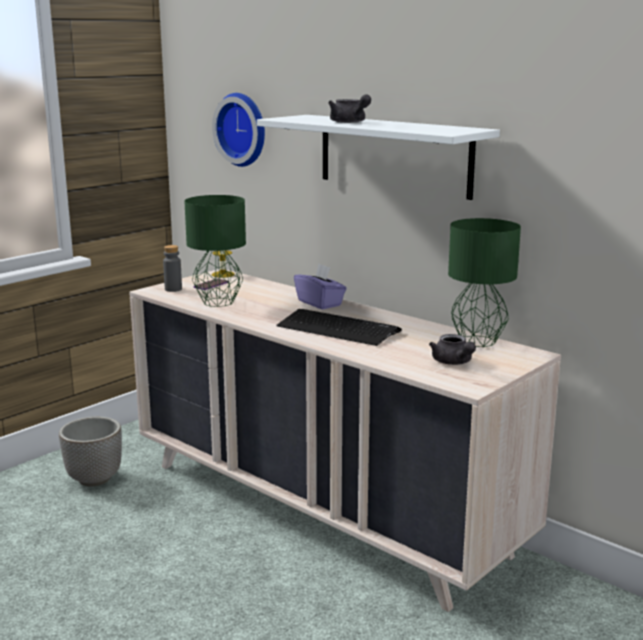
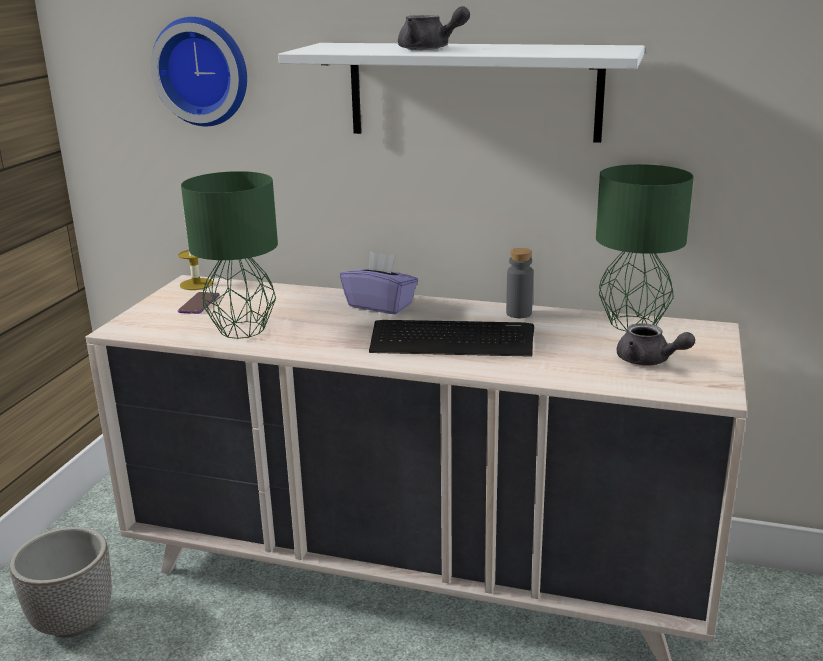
camera: 25 degrees left, 5 degrees up
grey bottle [163,245,182,292] -> grey bottle moved to [506,248,533,318]

